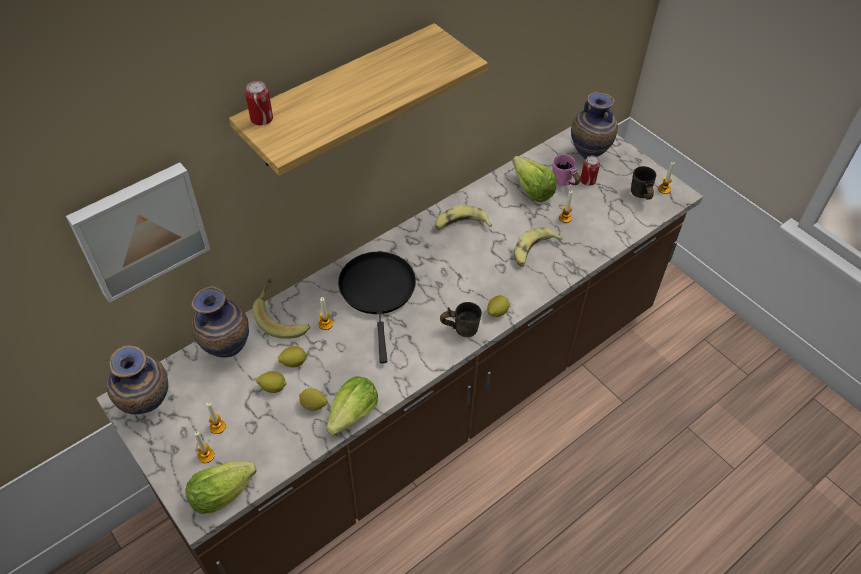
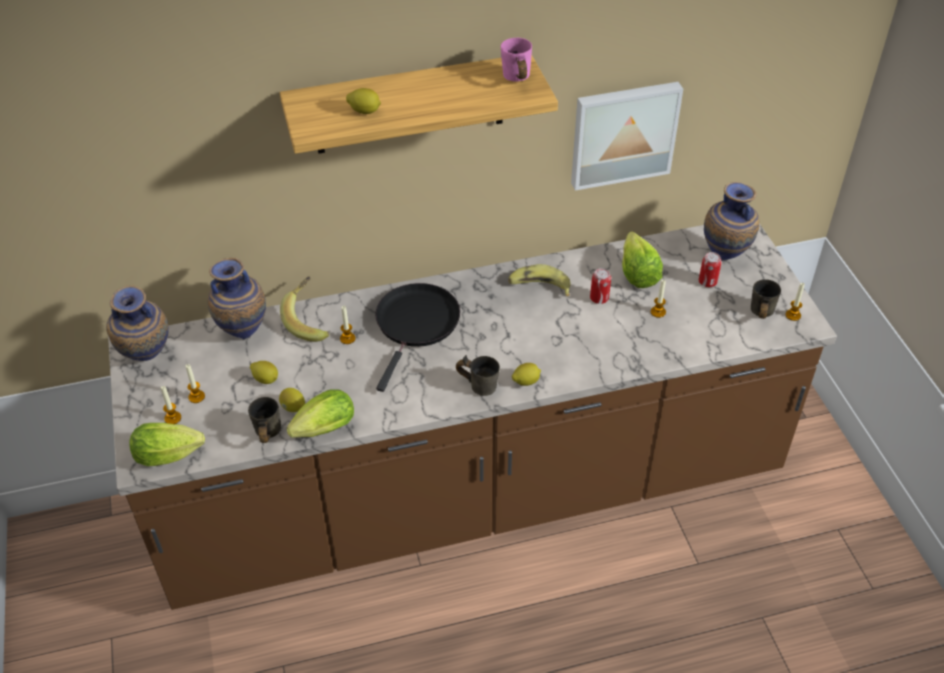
camera: 25 degrees right, 5 degrees down
picture [66,162,211,303] -> picture moved to [571,82,683,191]
can [245,81,273,126] -> can moved to [590,268,611,304]
lemon [278,346,307,367] -> lemon moved to [346,88,381,114]
banana [514,227,562,267] -> none
pink mug [552,154,580,186] -> pink mug moved to [501,38,532,82]
none -> grey mug [248,397,281,443]

